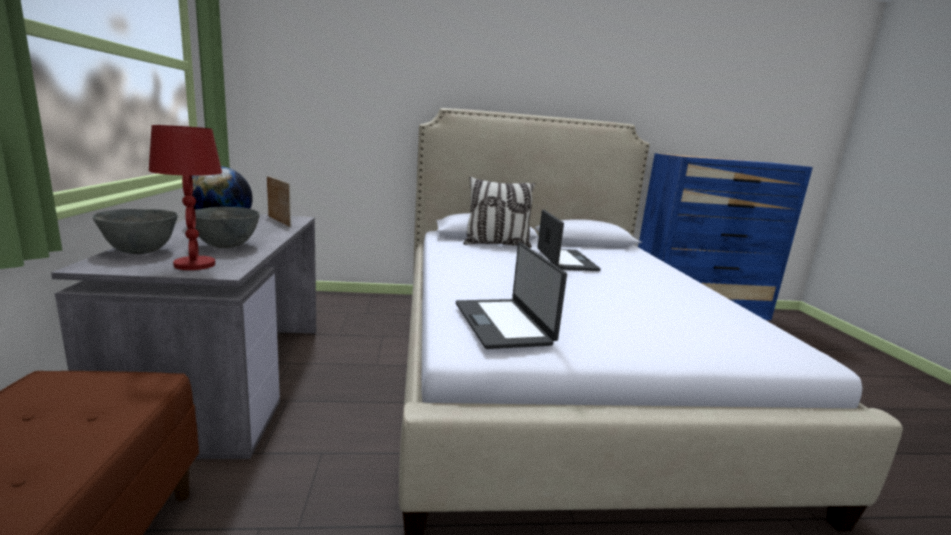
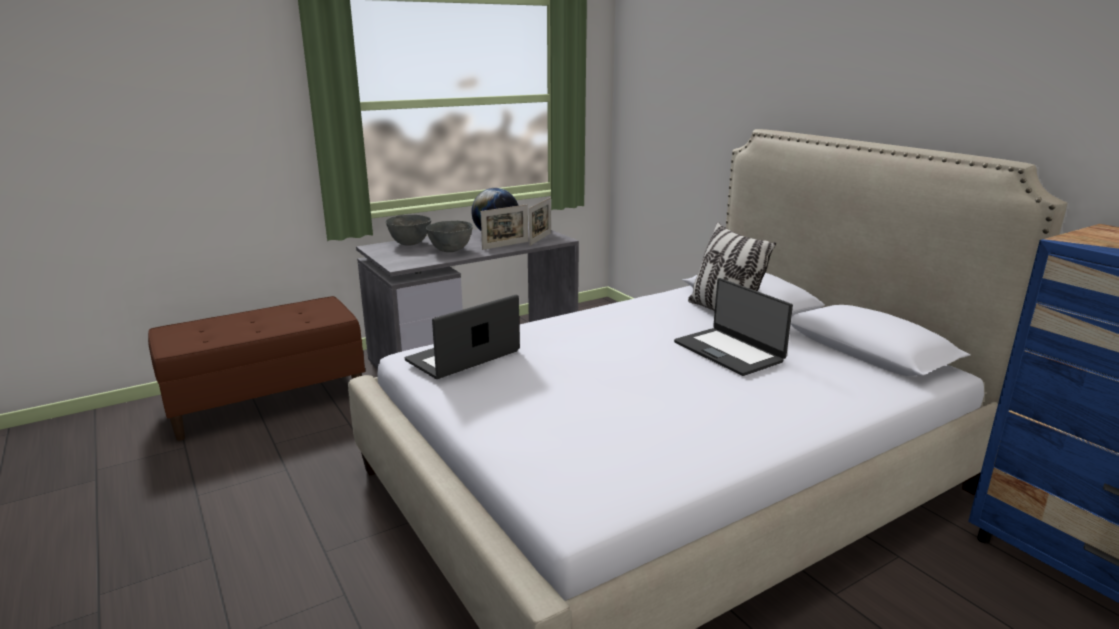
camera: 65 degrees right, 5 degrees up
red table lamp [149,125,222,270] -> none
laptop [537,210,601,271] -> laptop turned 90 degrees clockwise [674,278,793,376]
none -> picture frame [480,204,528,250]

